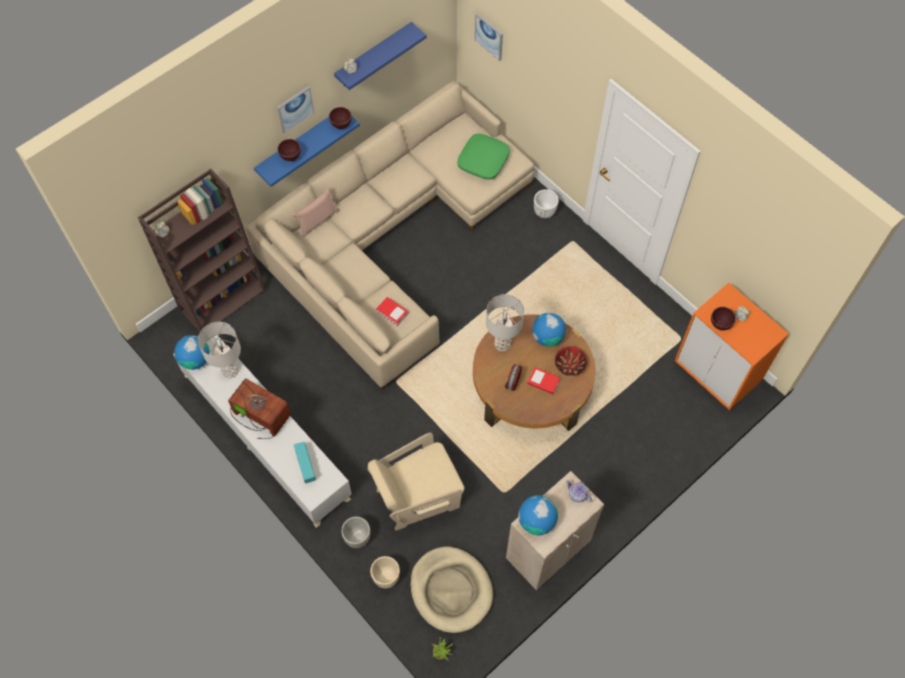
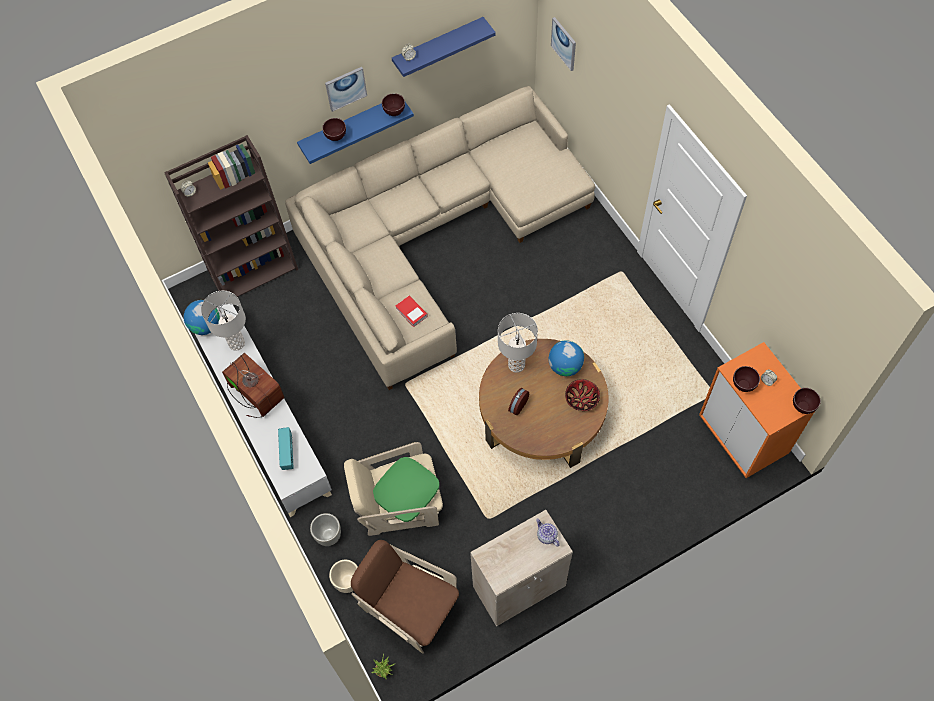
camera: 15 degrees right, 0 degrees up
beige pillow [292,187,339,237] -> none
beige dog bed [410,546,493,633] -> brown armchair [351,540,459,654]
green pillow [457,133,510,180] -> green pillow moved to [373,457,439,522]
globe [518,495,558,535] -> none
book [527,367,560,395] -> none
white planter [534,189,559,218] -> none
none -> brown bowl [793,388,821,414]

